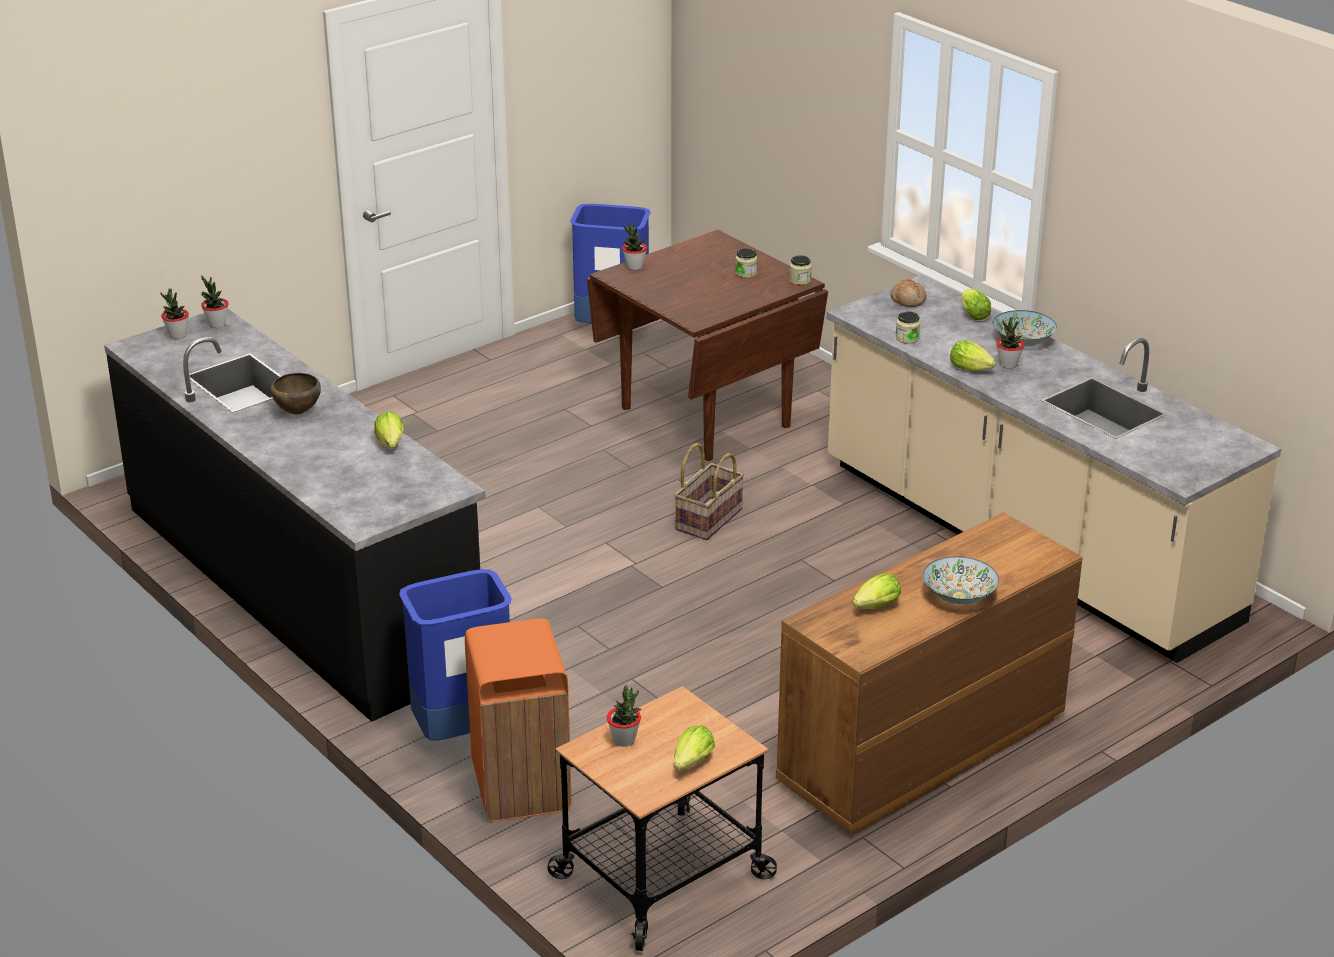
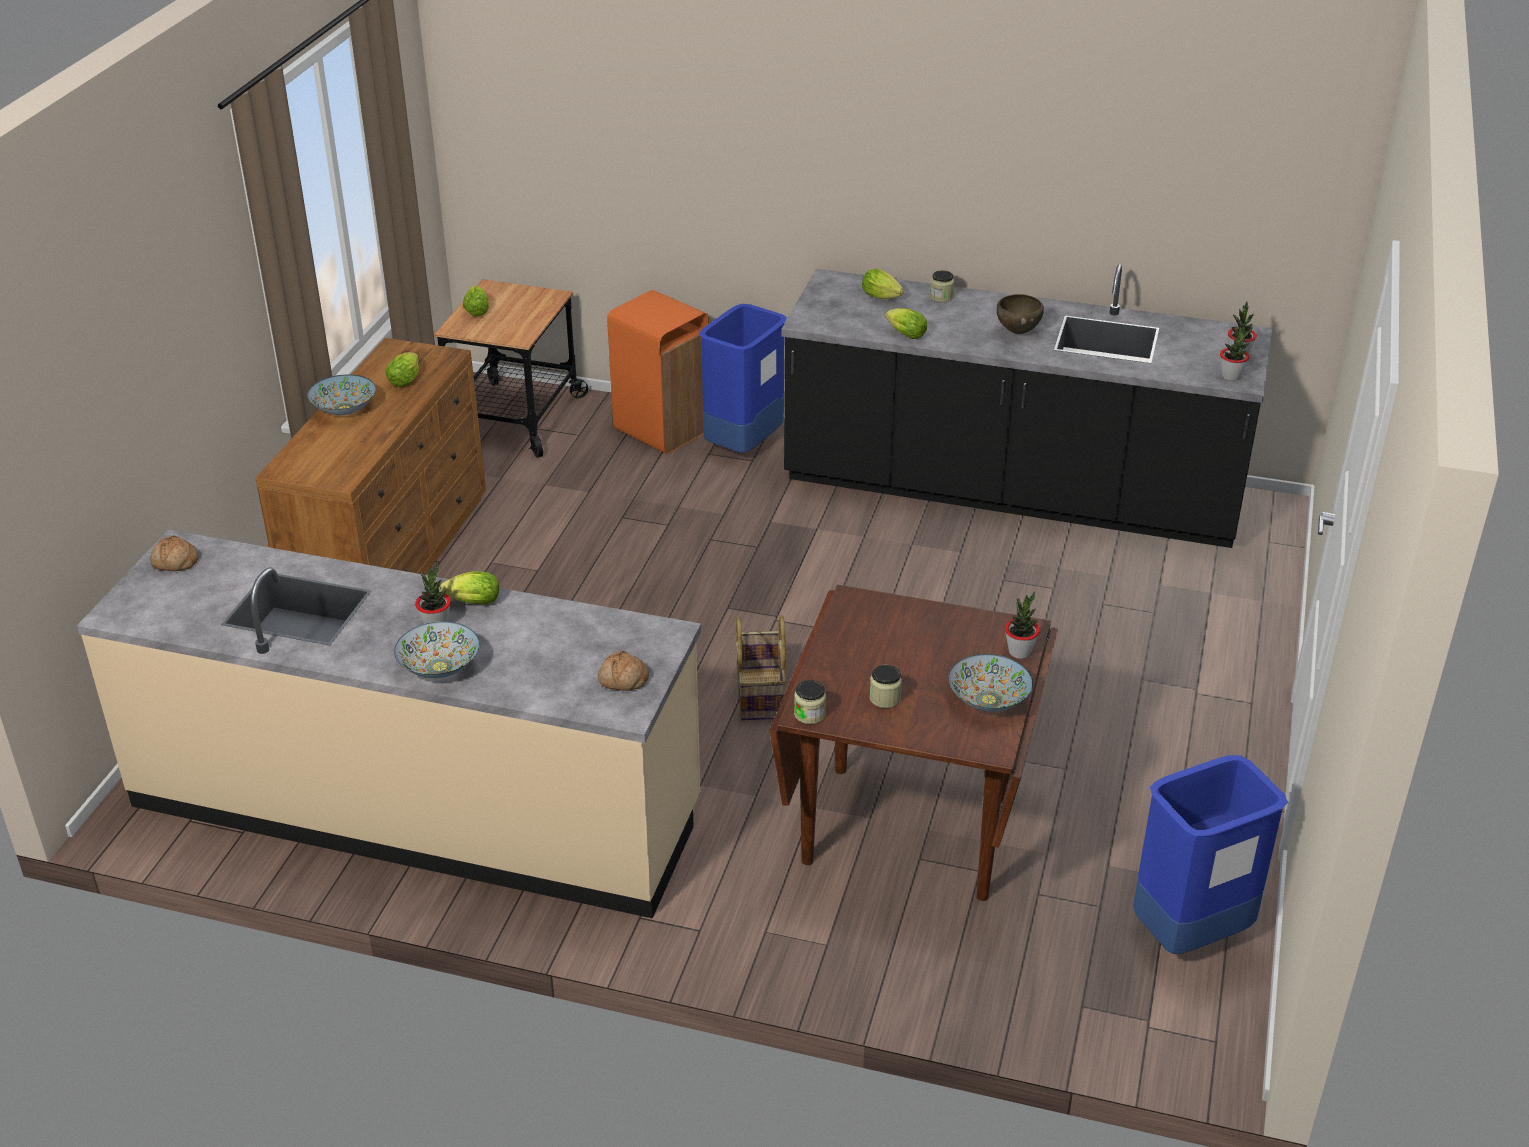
camera: 145 degrees right, 5 degrees up
potted plant [607,685,641,747] -> none
jar [896,312,920,344] -> jar moved to [930,270,954,302]
lettuce [962,289,991,320] -> lettuce moved to [862,268,904,299]
none -> bread [150,535,199,571]
none -> bowl [948,654,1033,712]

